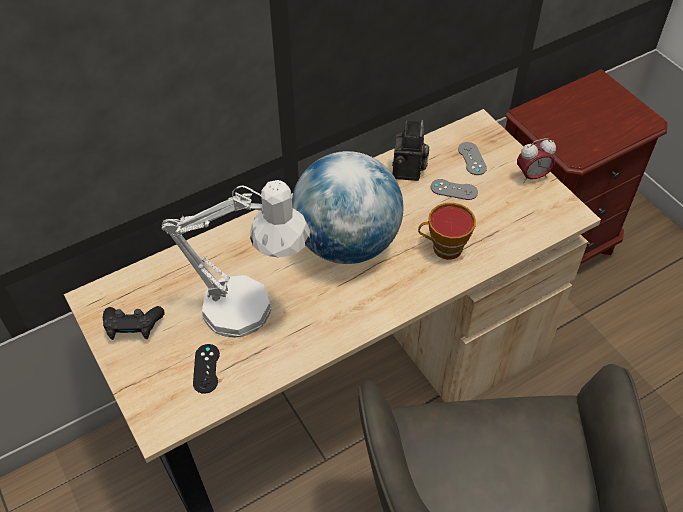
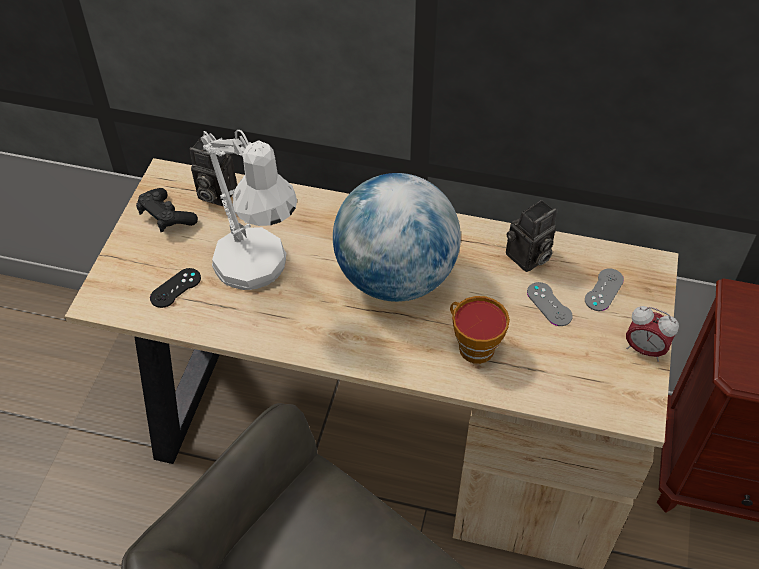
camera: 45 degrees right, 0 degrees up
none -> camera [189,138,237,206]

